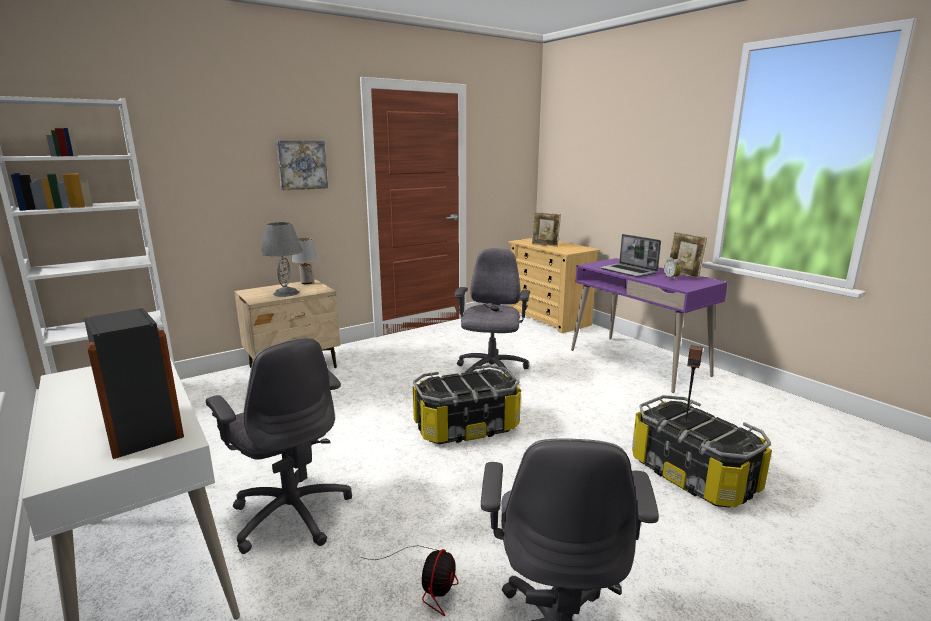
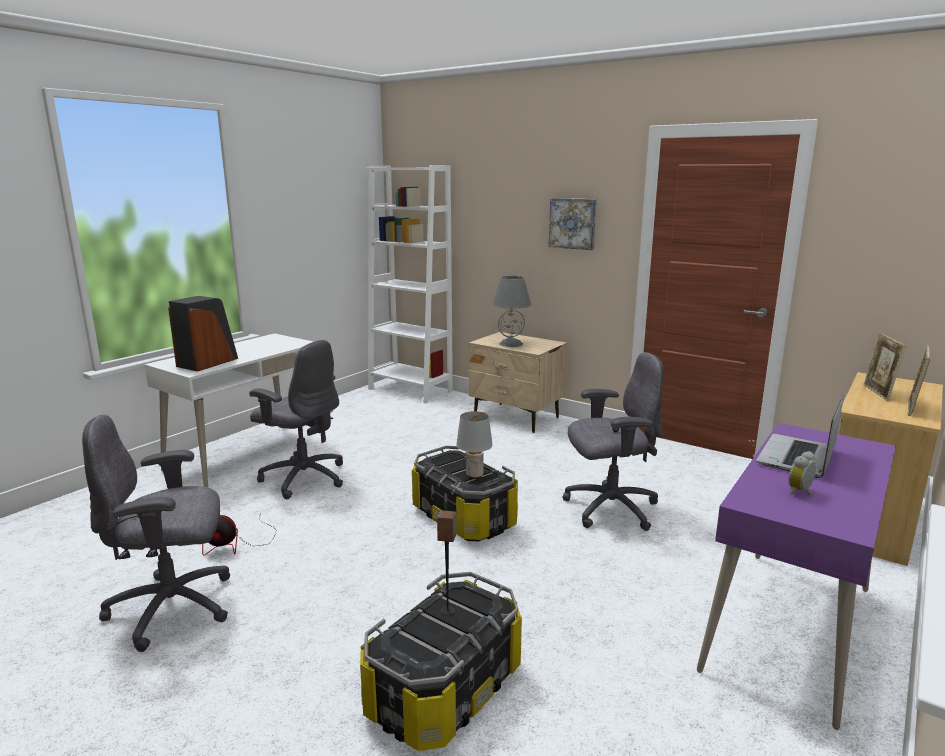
camera: 70 degrees right, 0 degrees up
grey office chair [206,338,352,554] -> grey office chair turned 90 degrees counterclockwise [249,340,343,499]
grey table lamp [292,238,318,284] -> grey table lamp moved to [456,411,493,479]
picture frame [670,232,707,279] -> picture frame moved to [908,345,931,416]

